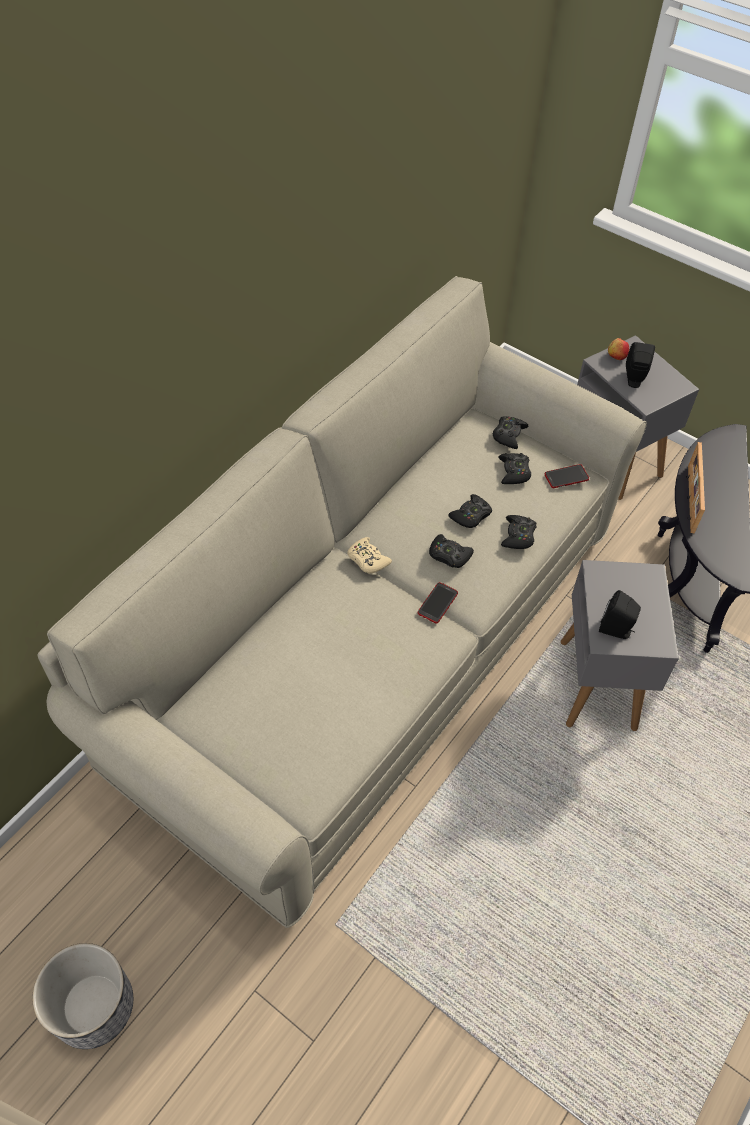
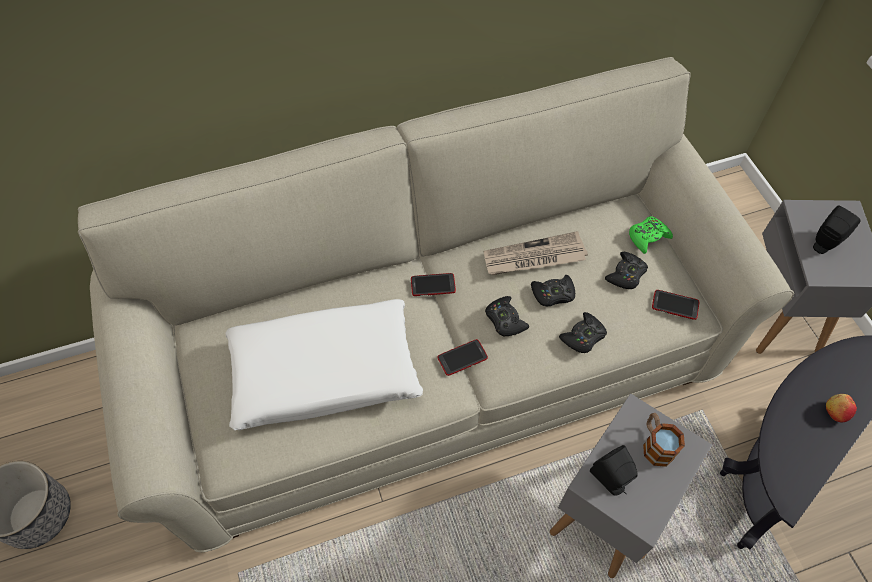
camera: 35 degrees right, 5 degrees up
beige game controller [347,537,392,574] -> phone [411,273,456,296]
black game controller [492,416,529,449] -> green game controller [629,216,673,254]
apple [608,338,629,360] -> apple moved to [826,394,857,422]
picture frame [686,442,705,533] -> none
none -> white pillow [226,299,423,430]
none -> newspaper [484,231,588,275]
none -> mug [643,413,685,467]

